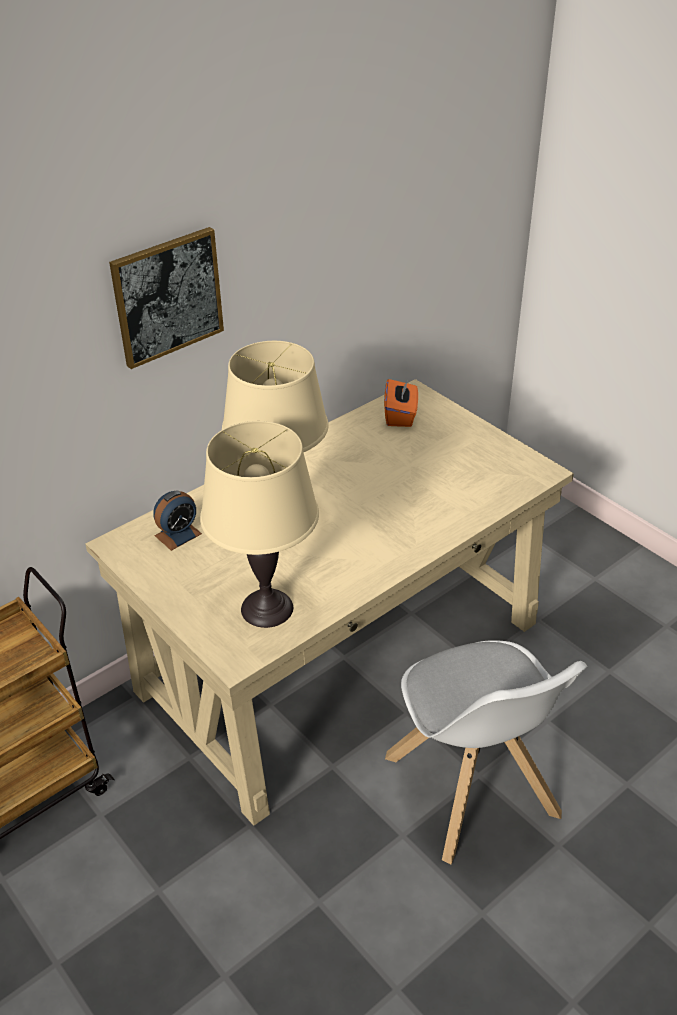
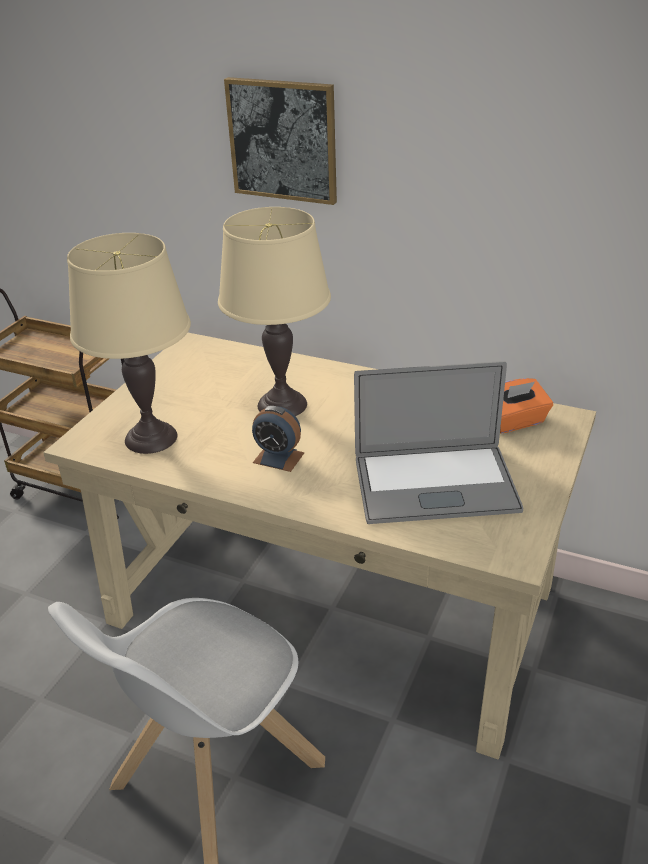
camera: 65 degrees right, 5 degrees down
alarm clock [153,490,202,551] -> alarm clock moved to [252,406,305,472]
none -> laptop [354,361,523,524]

